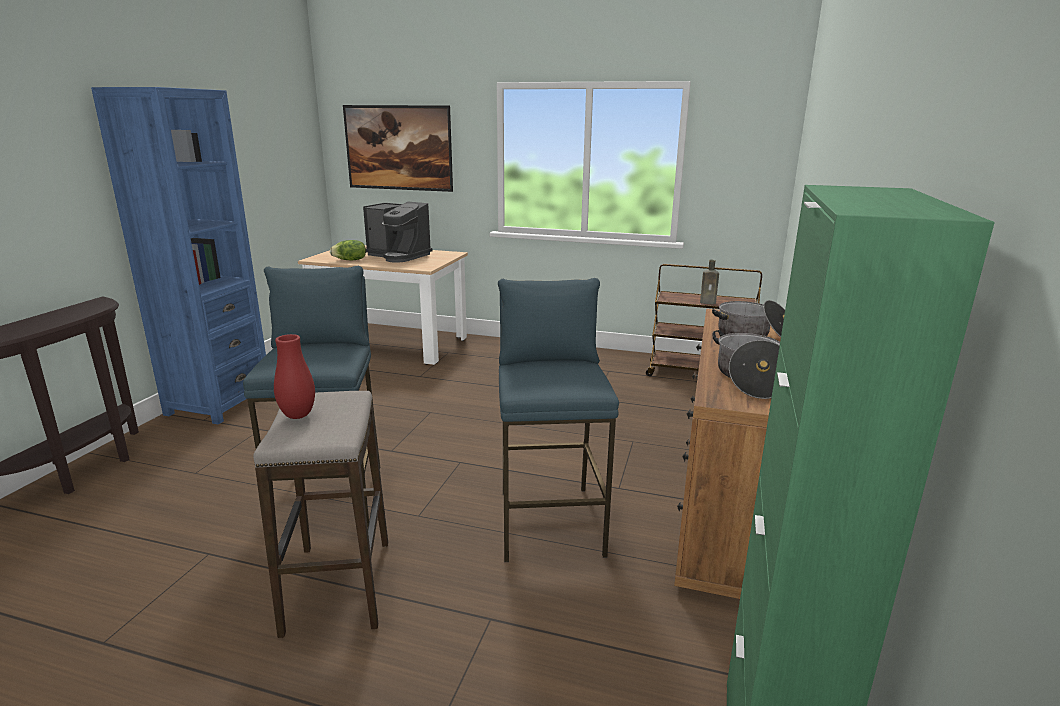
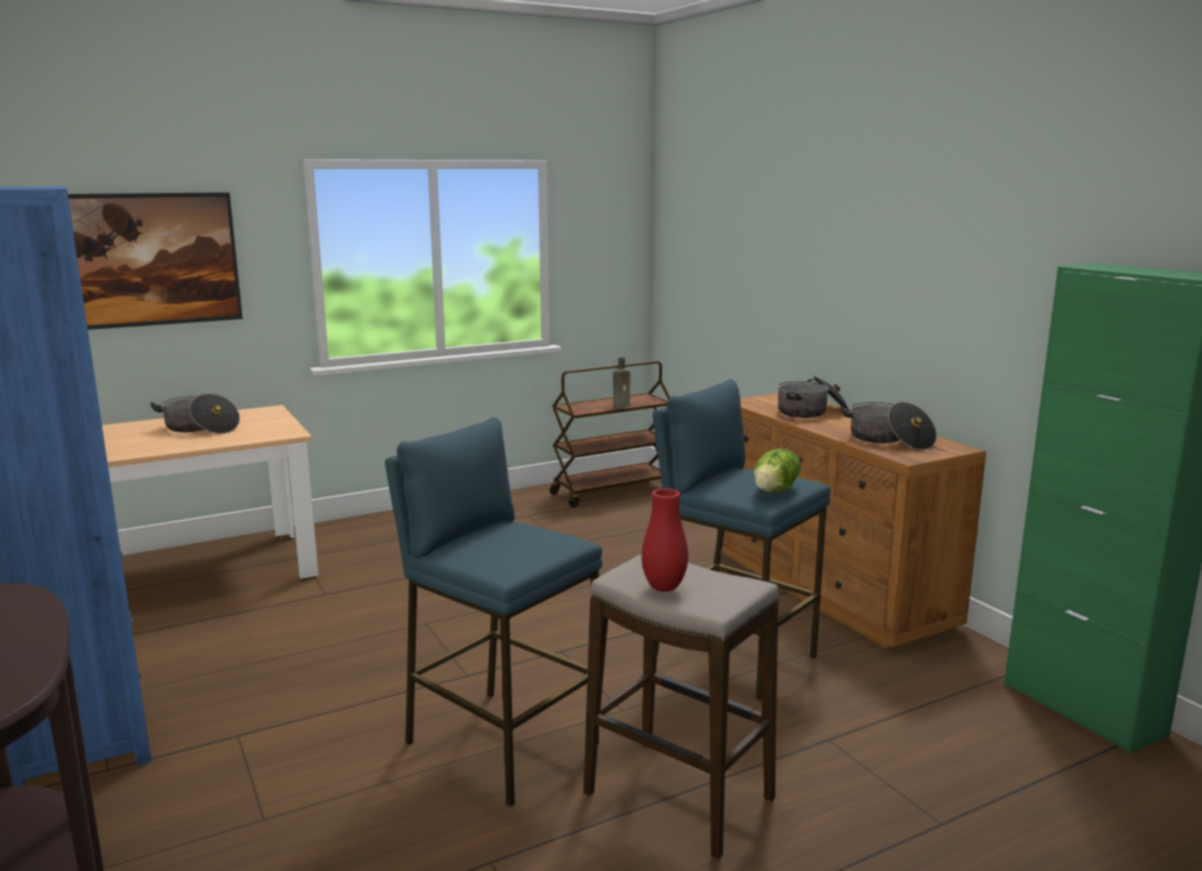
camera: 45 degrees left, 5 degrees down
lettuce [330,240,366,261] -> lettuce moved to [754,449,801,492]
coffee machine [363,201,433,263] -> cooking pot [150,394,240,434]

